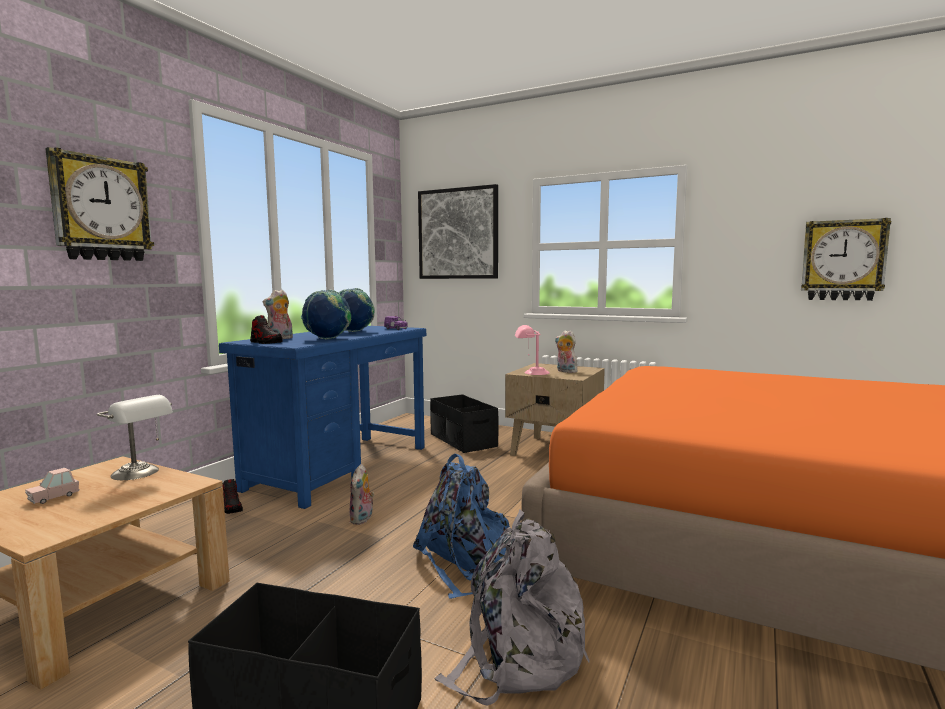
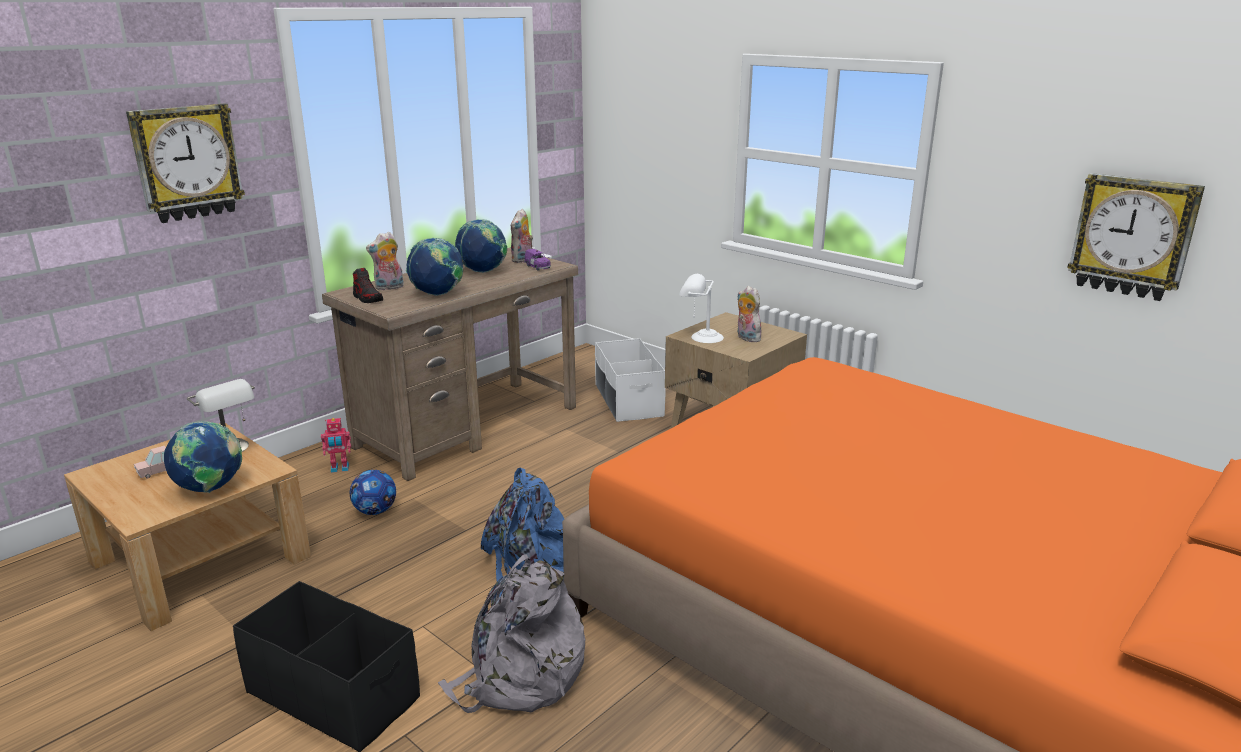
camera: 15 degrees right, 15 degrees up
blue desk [219,326,426,509] -> brown desk [322,248,578,481]
shoe [222,479,243,514] -> toy robot [321,418,351,473]
plush toy [349,464,374,525] -> plush toy moved to [511,209,533,263]
picture [418,184,498,279] -> none
black storage box [430,394,498,453] -> white storage box [595,338,666,422]
pink table lamp [515,325,549,375] -> white table lamp [679,274,724,343]
none -> globe [163,421,242,493]
none -> football [350,470,396,515]

